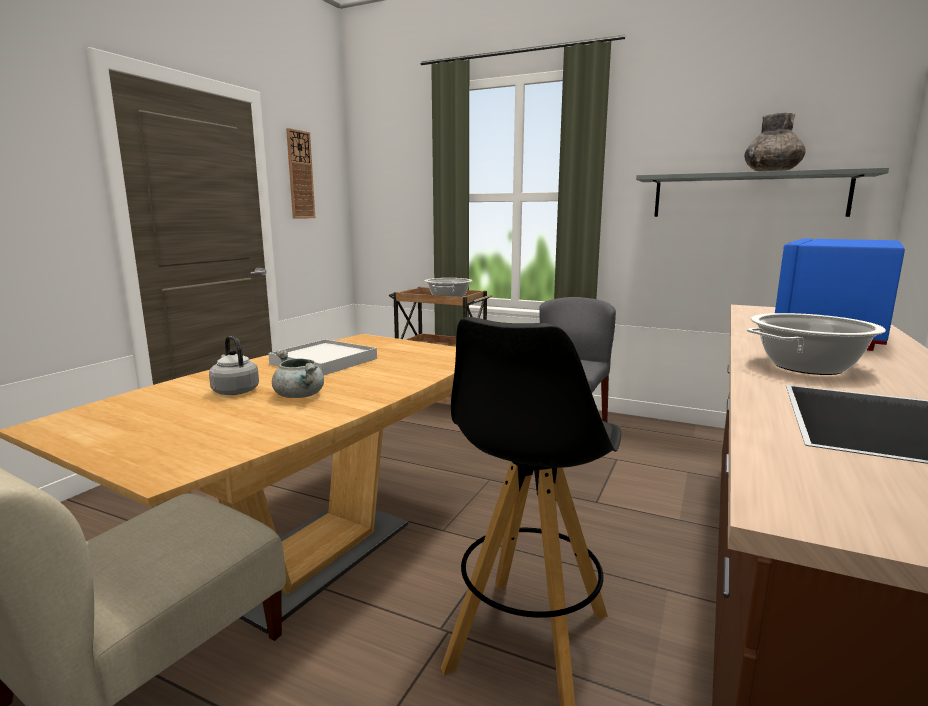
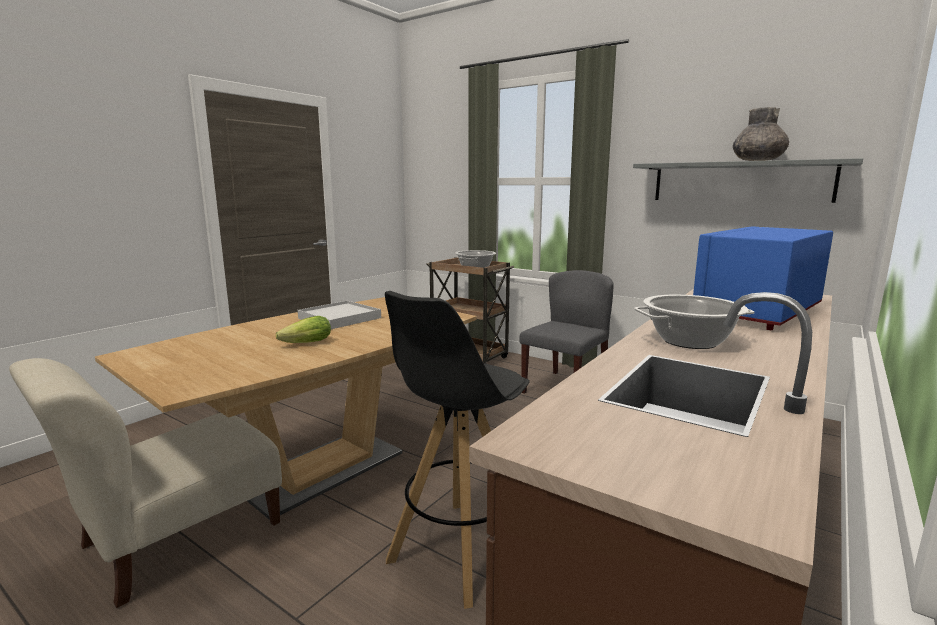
camera: 10 degrees right, 0 degrees up
grey kettle [209,336,259,395] -> none
grey cooking pot [272,350,324,398] -> lettuce [276,316,331,343]
wall clock [286,128,315,218] -> none

